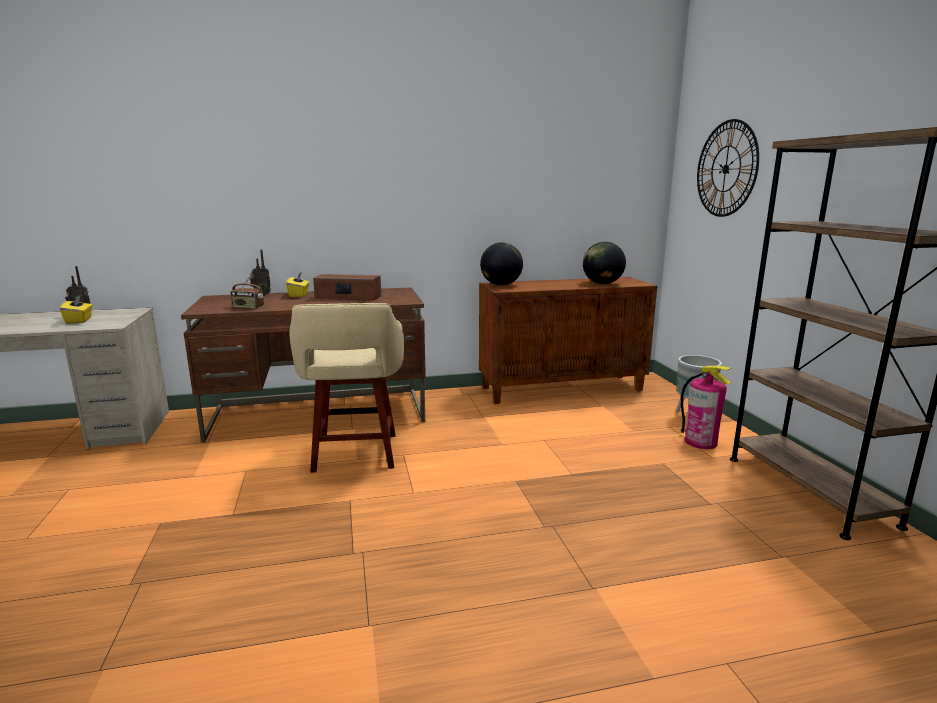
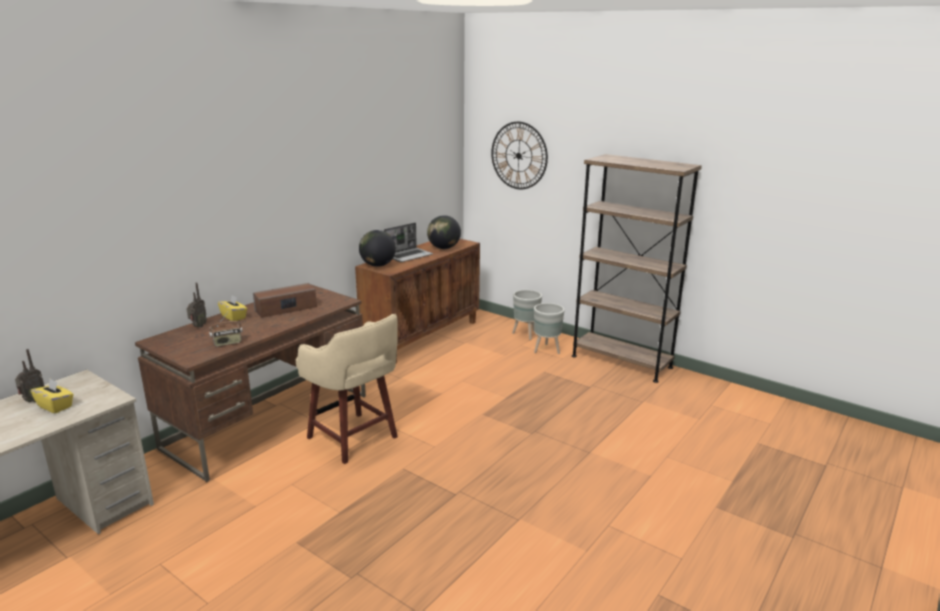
camera: 40 degrees left, 5 degrees up
fire extinguisher [681,366,732,449] -> grey planter [534,303,565,354]
none -> laptop [384,223,433,262]

